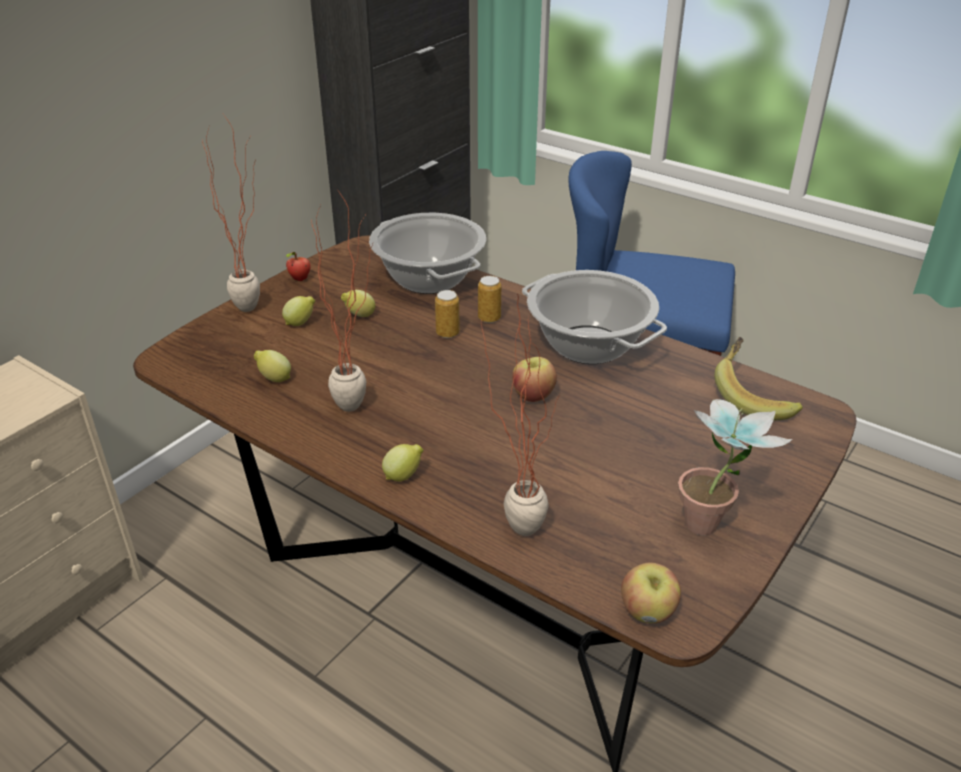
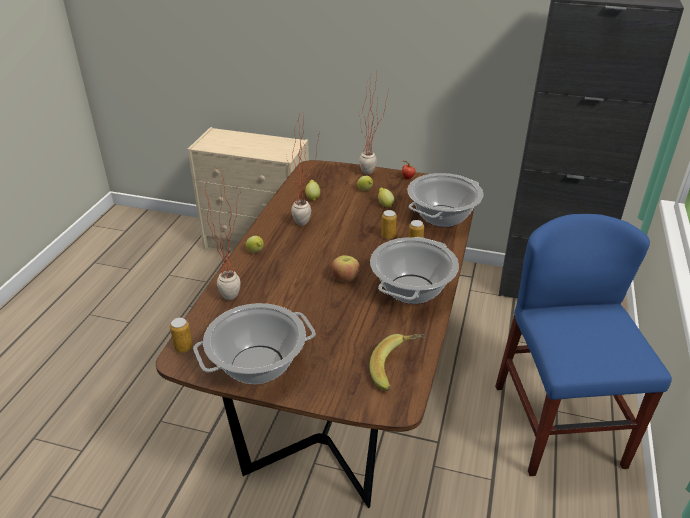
camera: 70 degrees right, 0 degrees up
apple [621,563,681,623] -> can [170,317,193,353]
potted plant [678,399,792,535] -> cooking pot [193,303,316,384]

